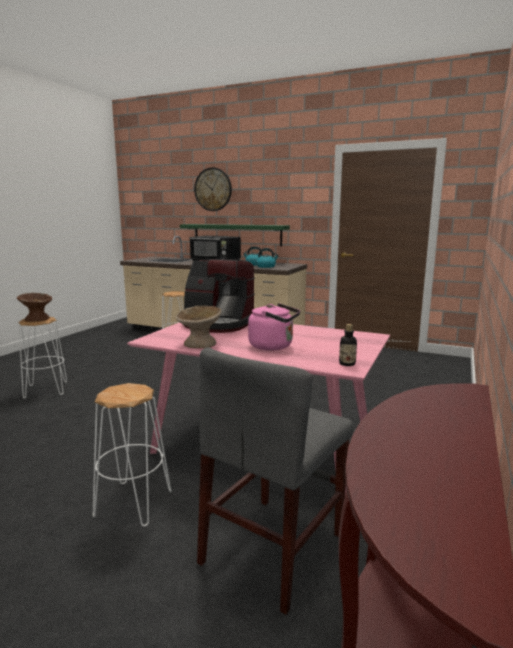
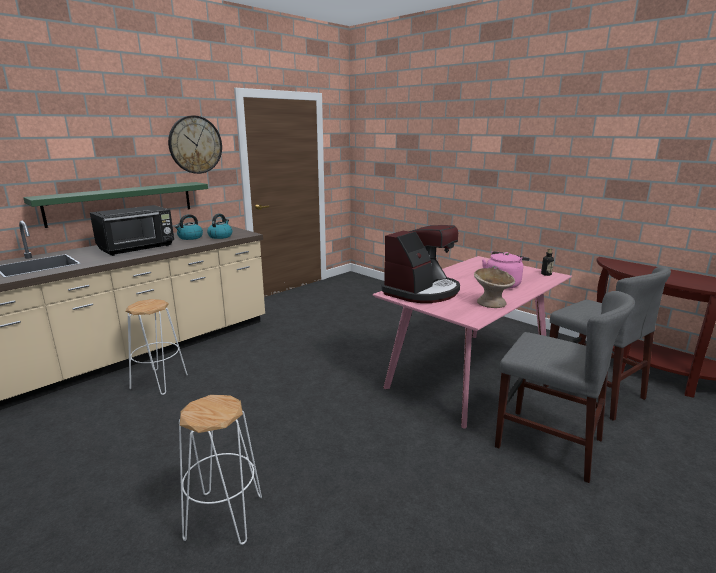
camera: 70 degrees left, 5 degrees up
brown bowl [17,293,52,321] -> none
white stool [92,383,171,527] -> grey chair [495,291,635,483]
wall clock [194,167,232,211] -> wall clock moved to [168,115,222,174]

